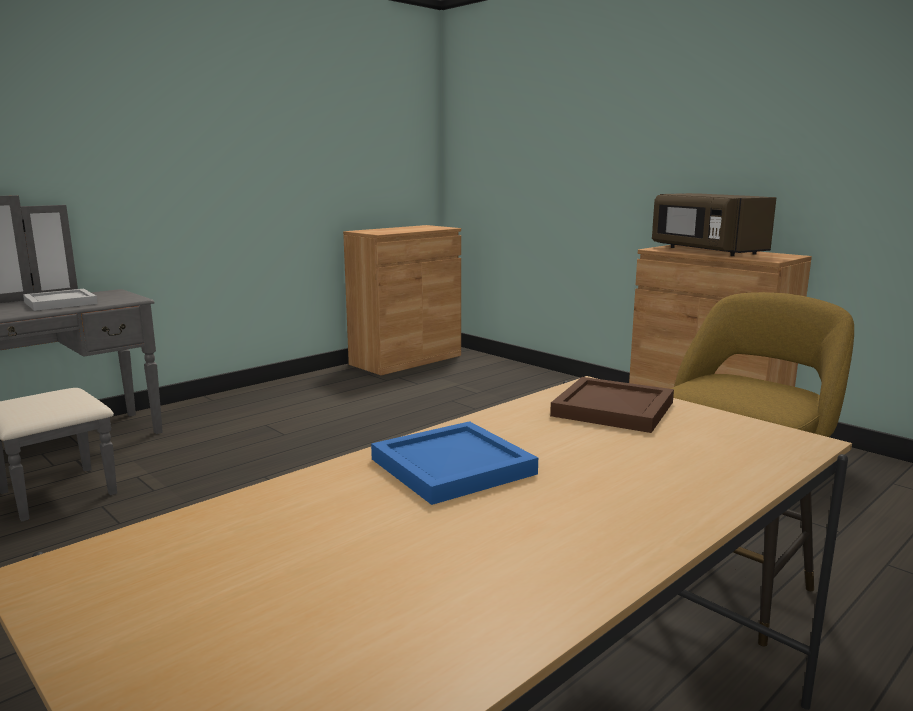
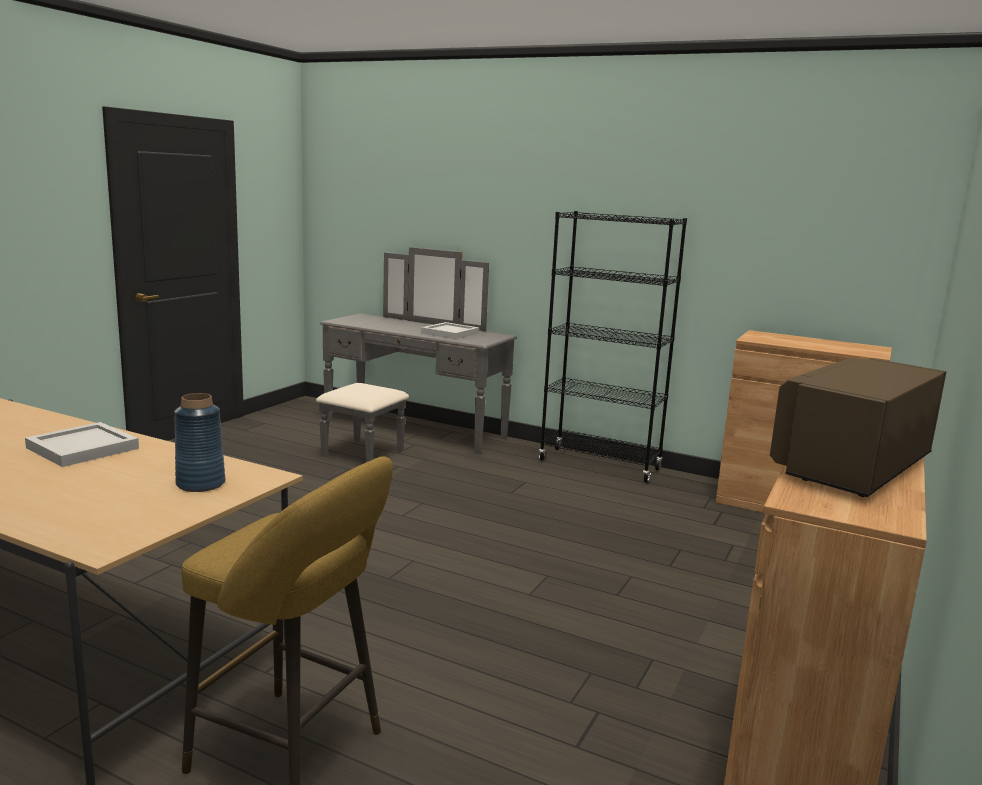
camera: 70 degrees right, 0 degrees up
blue tray [371,421,538,505] -> white tray [25,422,139,467]
brown tray [550,377,674,433] -> blue vase [174,393,225,492]
none -> black bookcase [539,211,687,483]

